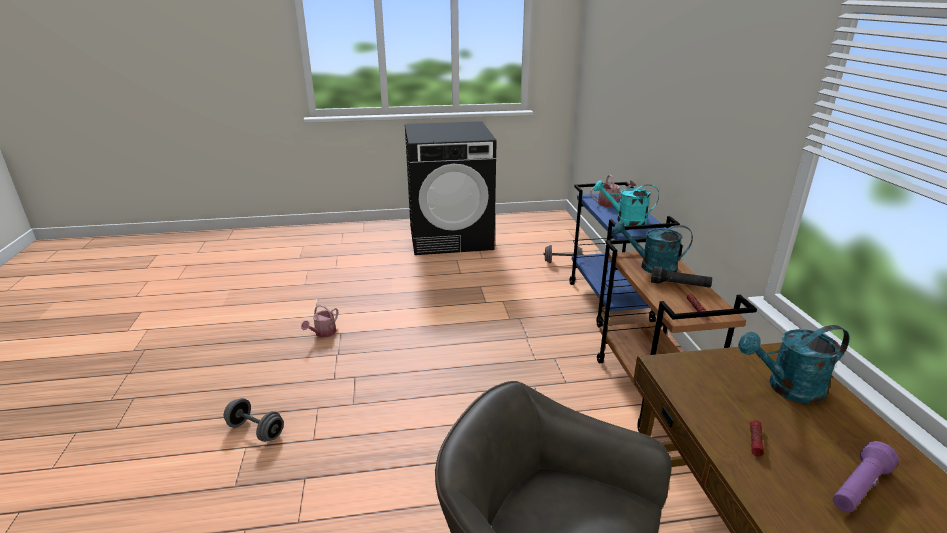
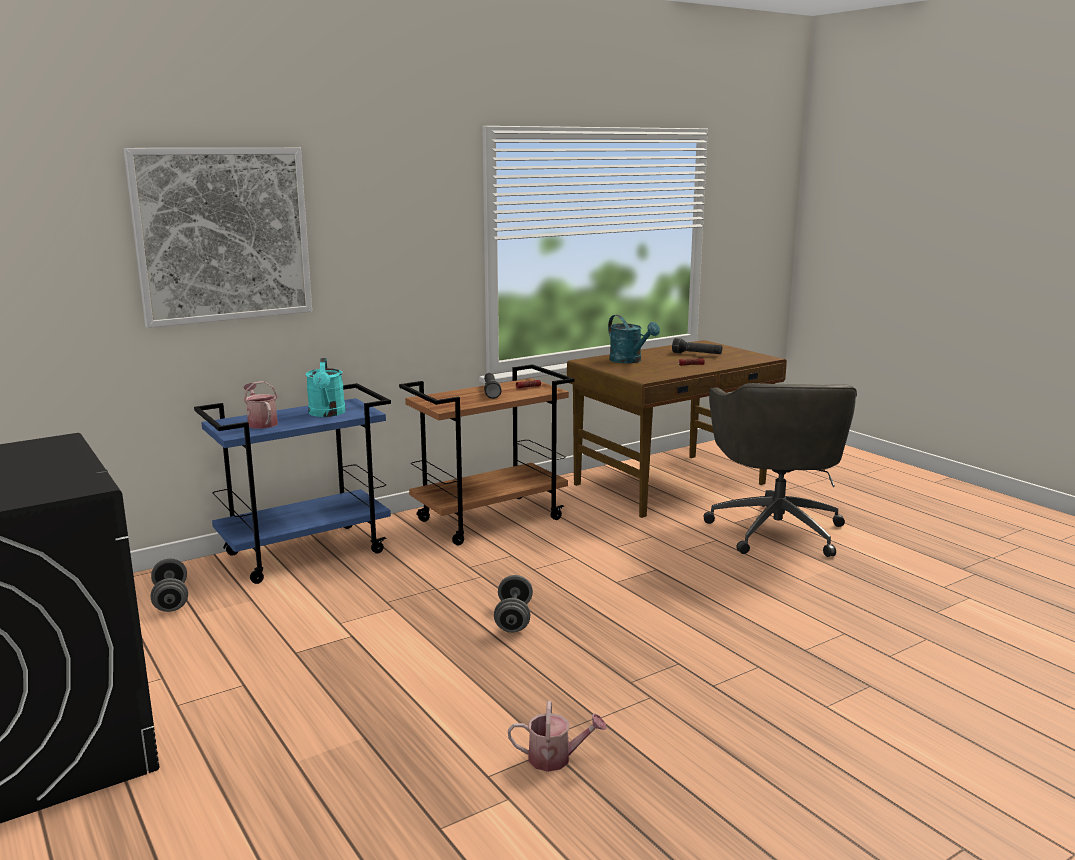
camera: 115 degrees left, 10 degrees down
grey dumbbell [224,398,284,442] -> grey dumbbell moved to [494,575,533,633]
turquoise watering can [613,221,693,273] -> none
purple flashlight [833,441,899,512] -> black flashlight [672,338,722,354]
none -> picture [124,148,312,328]

